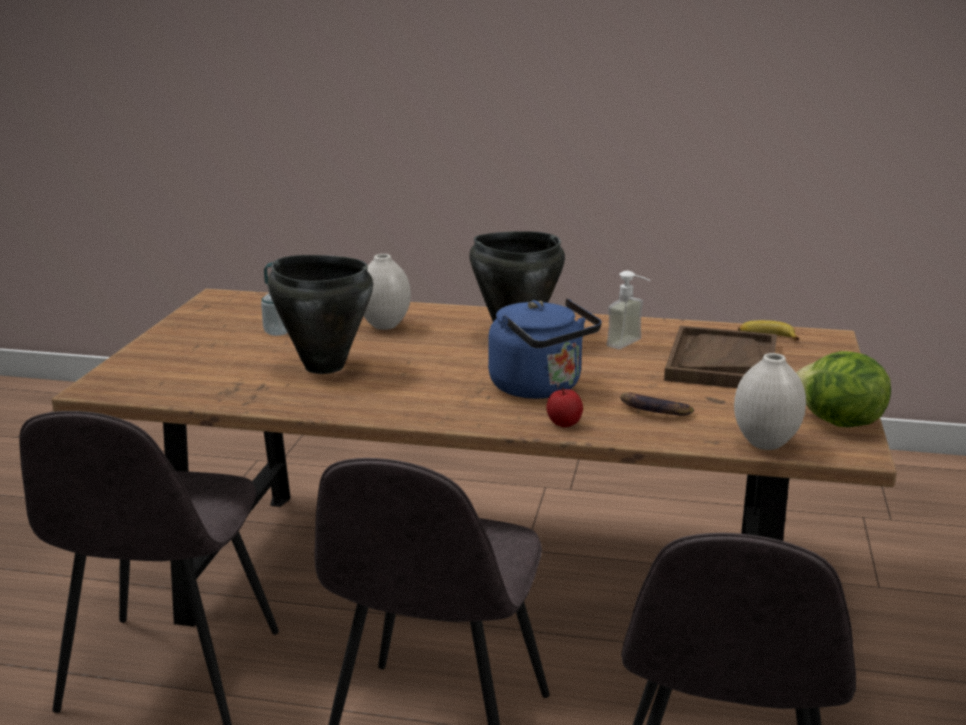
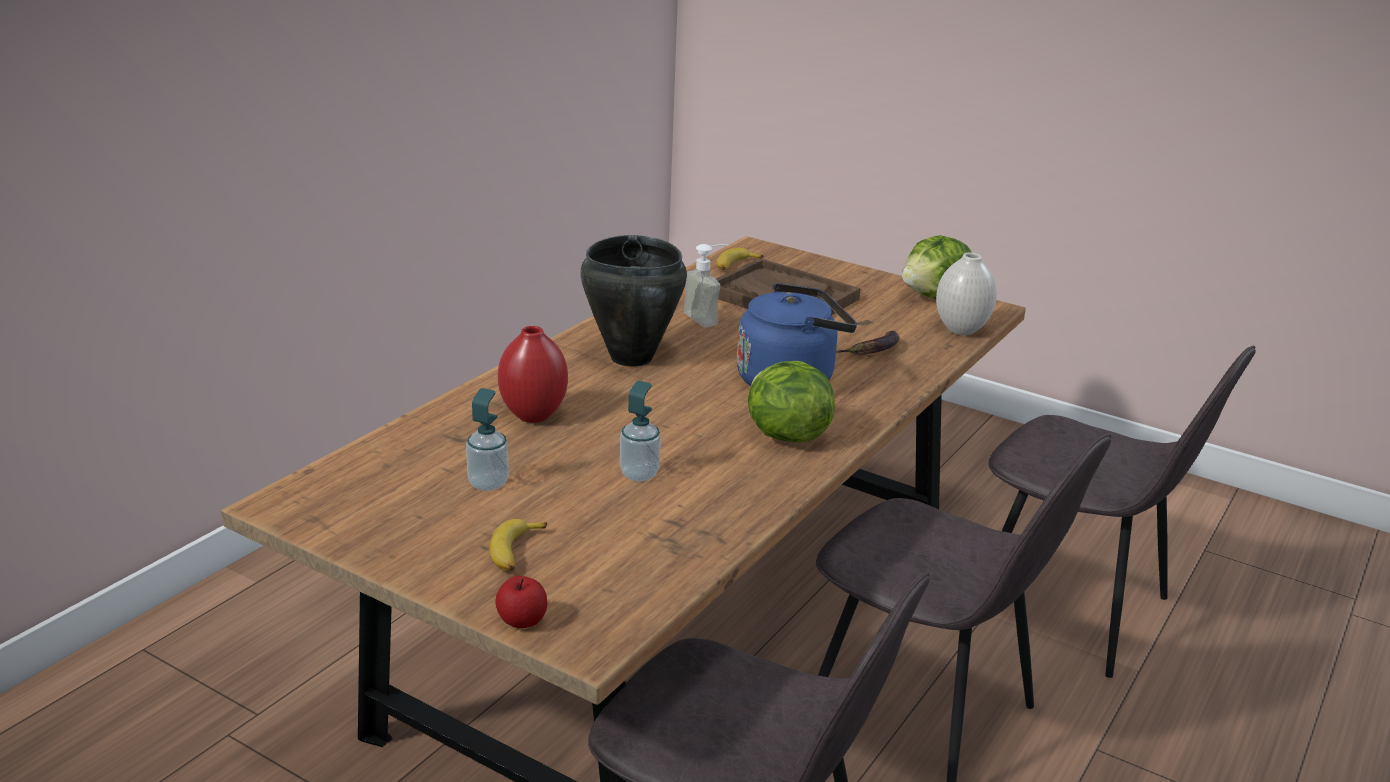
camera: 70 degrees left, 5 degrees up
black cooking pot [267,255,373,374] -> soap dispenser [620,381,661,482]
white vase [364,254,411,330] -> red vase [498,326,568,423]
apple [546,387,583,427] -> apple moved to [495,576,547,628]
none -> banana [490,519,547,571]
none -> lettuce [748,361,835,442]

